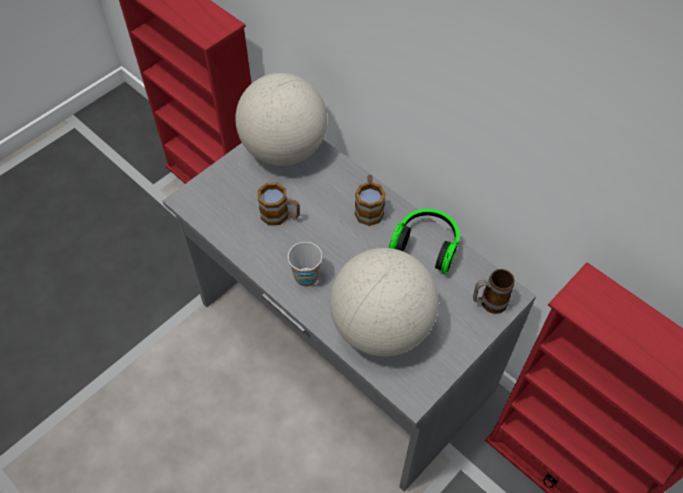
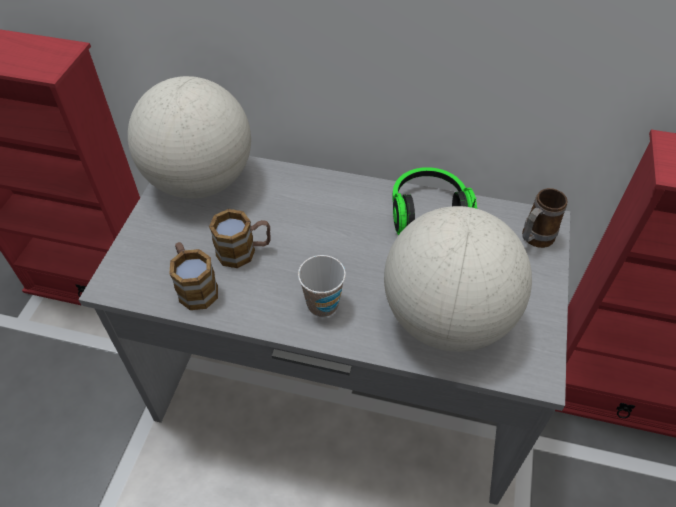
camera: 30 degrees left, 5 degrees down
mug [355,175,386,226] -> mug moved to [169,242,218,310]

